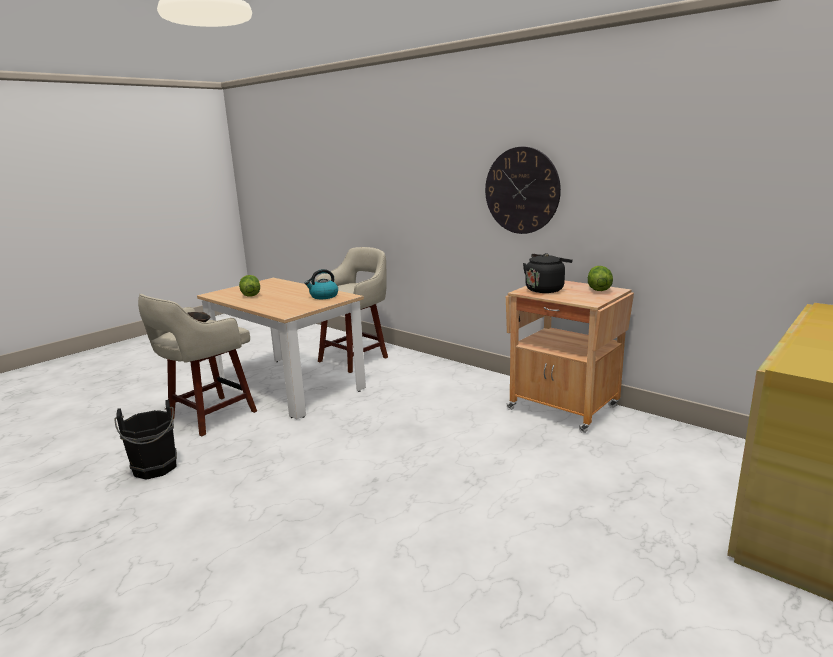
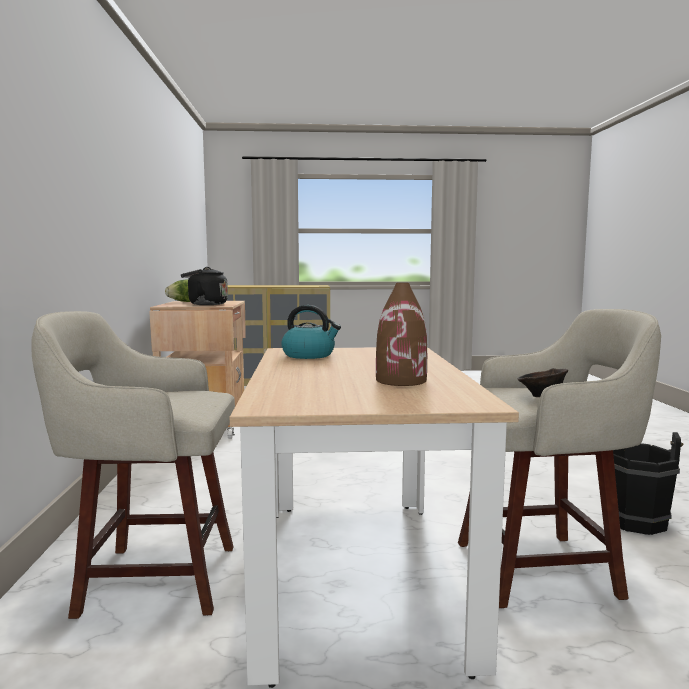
camera: 135 degrees left, 10 degrees down
lettuce [239,275,260,297] -> brown vase [376,283,427,386]
wall clock [485,147,561,234] -> none

